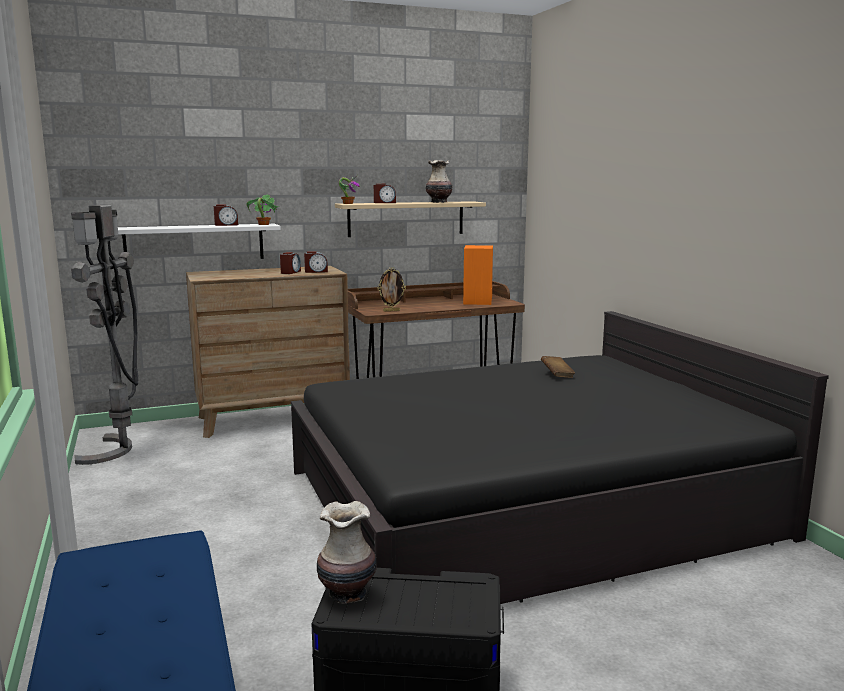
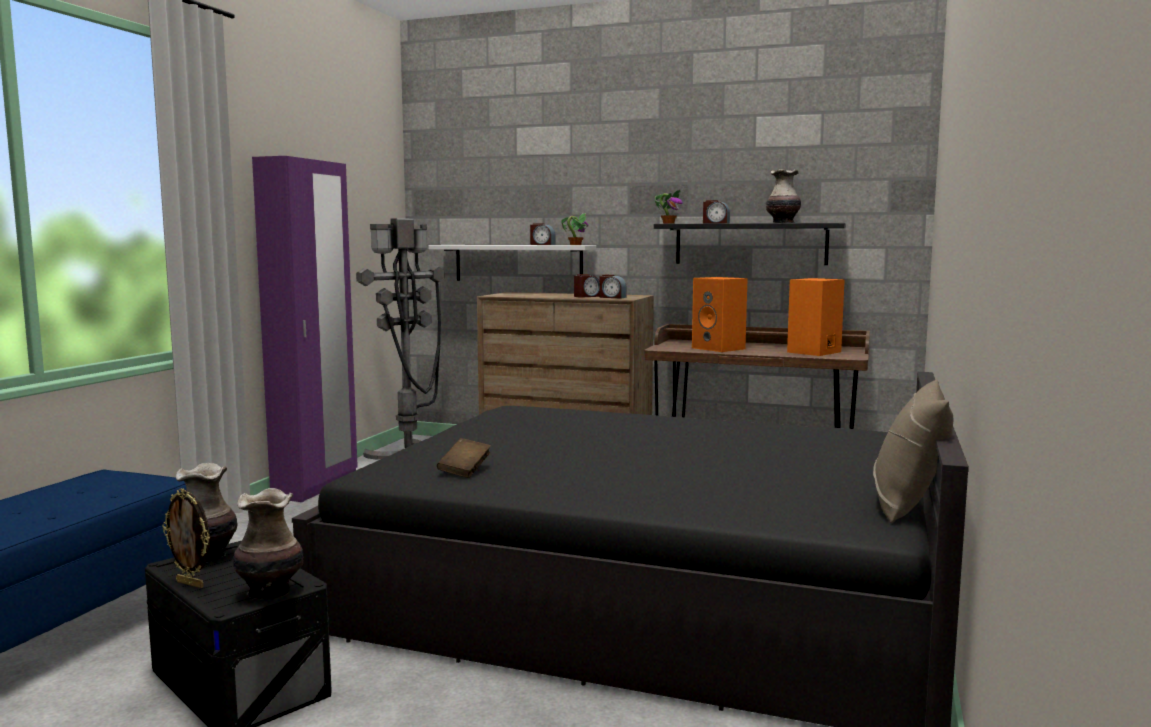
camera: 40 degrees right, 5 degrees down
beige shelf [335,201,486,237] -> black shelf [654,223,846,265]
picture frame [378,267,406,312] -> picture frame moved to [162,488,210,588]
brown book [541,356,575,378] -> brown book moved to [437,438,491,478]
none -> vase [233,488,303,600]
none -> purple wardrobe [252,156,358,502]
none -> orange speaker [692,277,748,352]
none -> beige pillow [873,379,954,523]

